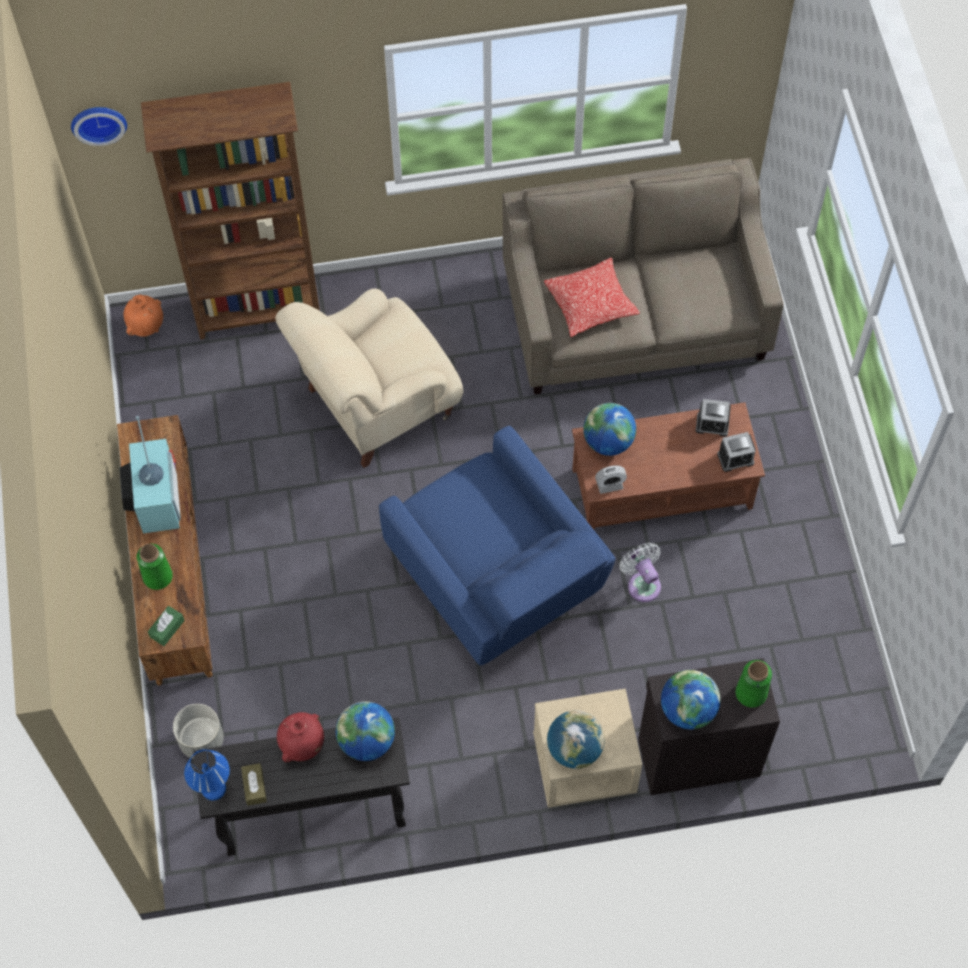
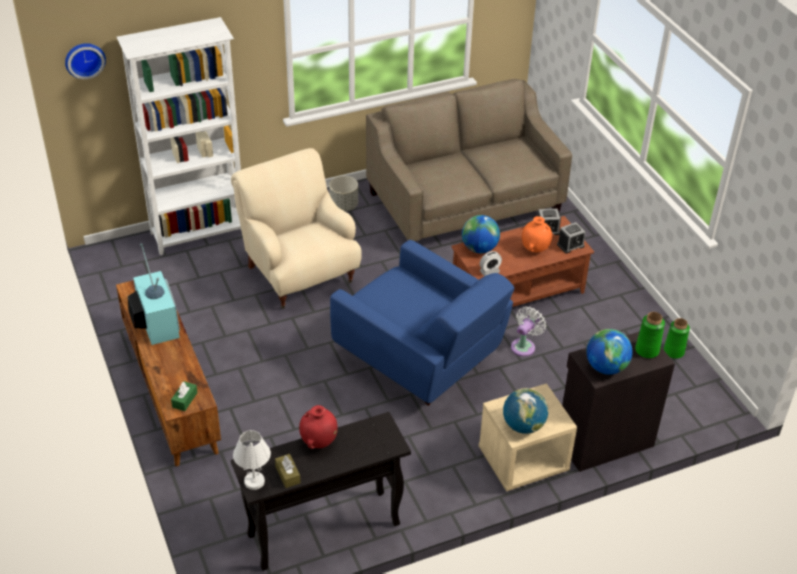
camera: 15 degrees left, 20 degrees down
orange vase [123,294,163,337] -> orange vase moved to [522,216,552,253]
green vase [137,544,173,590] -> green vase moved to [663,318,690,359]
brown bookcase [141,82,320,340] -> white bookcase [117,17,241,255]
grey planter [173,704,224,759] -> grey planter moved to [329,176,358,211]
blue table lamp [184,749,230,800] -> white table lamp [233,430,271,490]
beige armchair [276,288,463,468] -> beige armchair turned 105 degrees clockwise [231,148,362,309]
globe [336,702,395,761] -> none
pillow [544,258,640,337] -> none
white fan [619,543,661,602] -> white fan turned 75 degrees clockwise [511,307,546,357]

